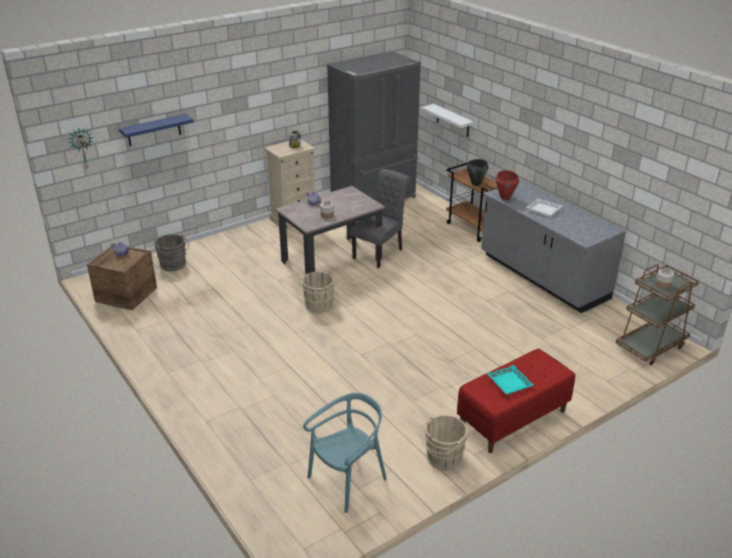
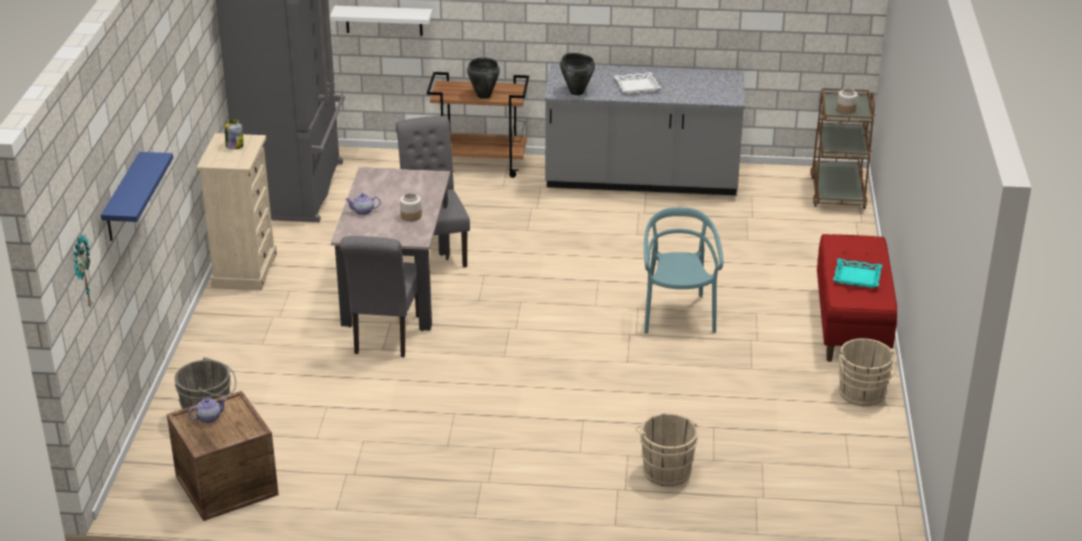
camera: 50 degrees left, 0 degrees up
beige bucket [302,272,339,313] -> beige bucket moved to [635,413,698,487]
turquoise chair [303,393,387,513] -> turquoise chair moved to [644,207,723,334]
red cooking pot [496,170,519,200] -> black cooking pot [560,53,595,95]
none -> grey chair [340,236,419,357]

